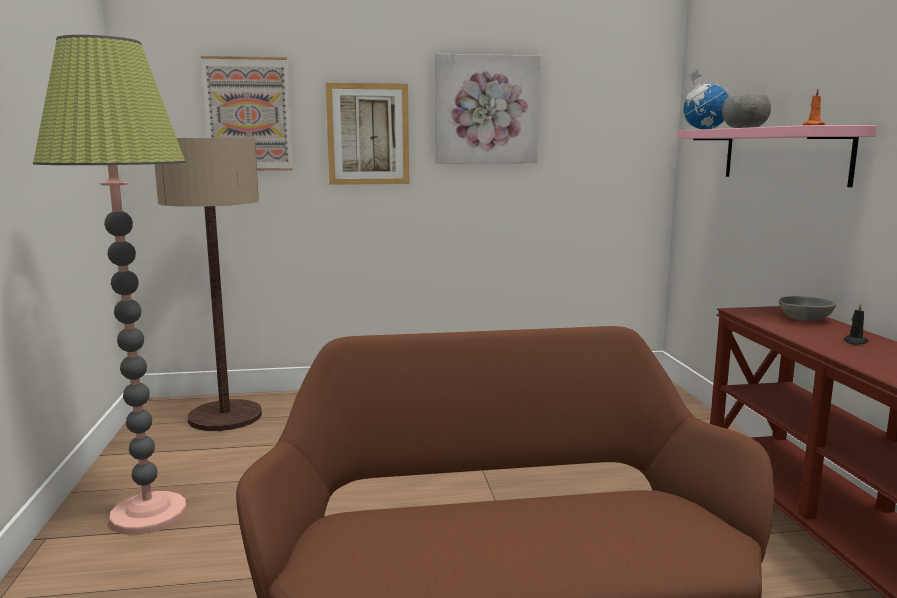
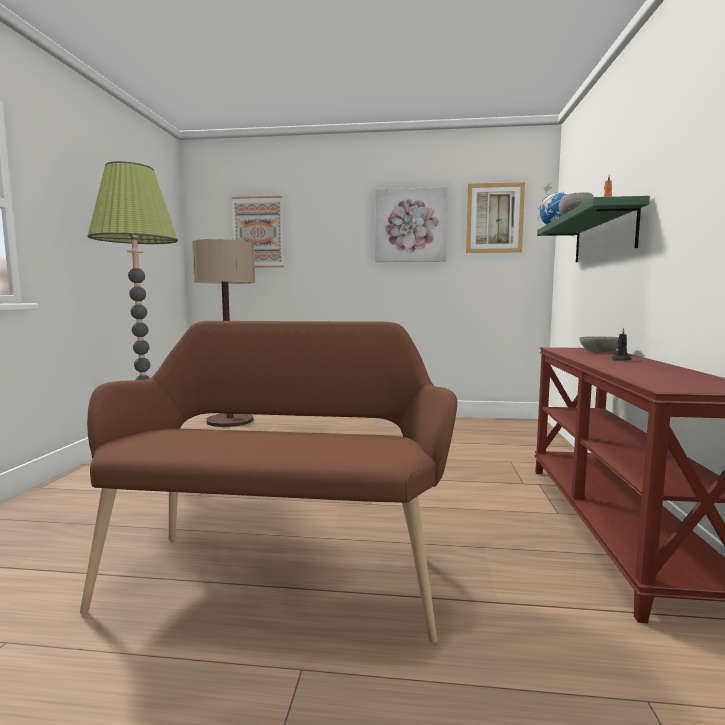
camera: 15 degrees right, 5 degrees down
picture [326,83,409,185] -> picture moved to [466,182,525,253]
pink shelf [676,125,877,187] -> green shelf [537,196,650,262]

